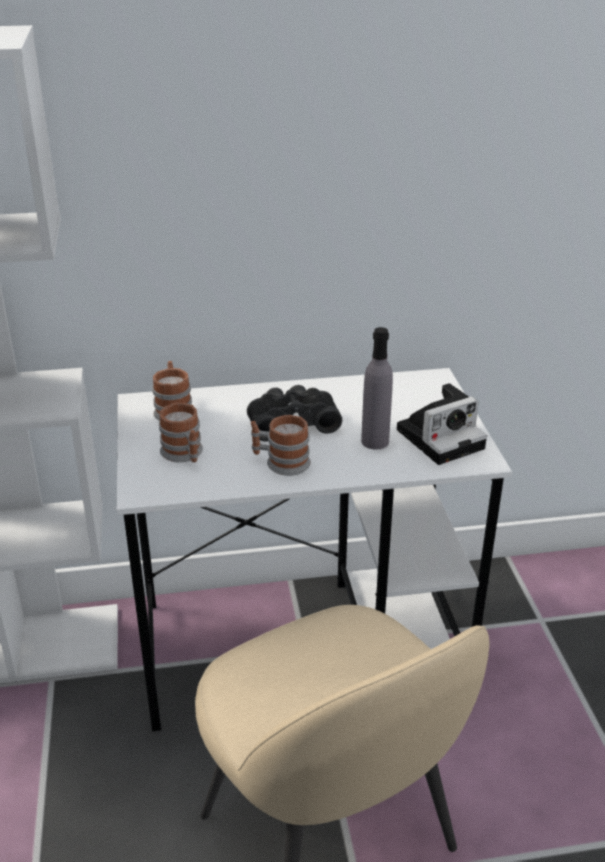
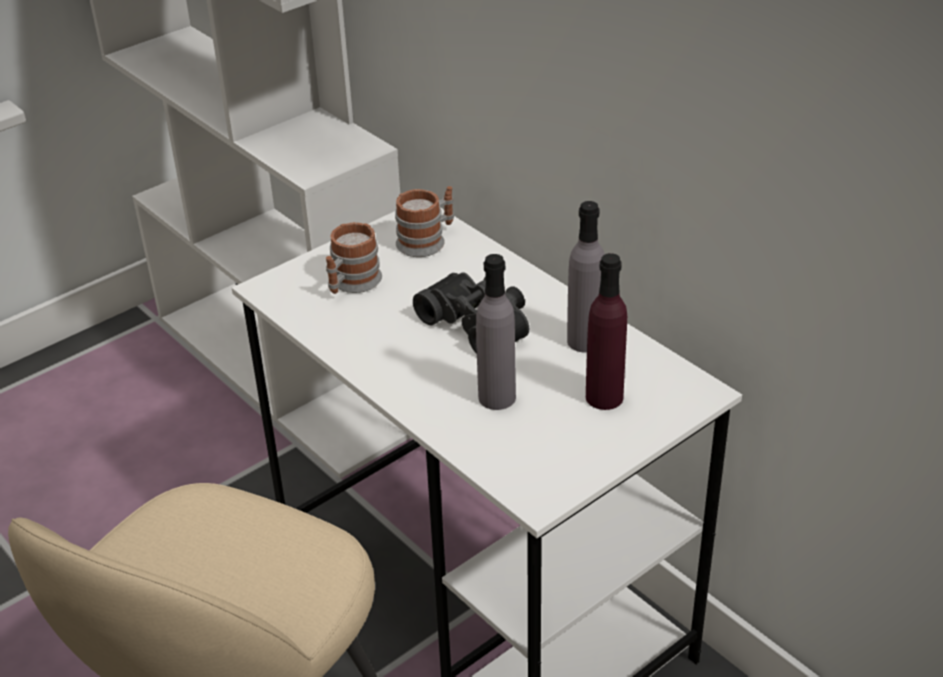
camera: 60 degrees right, 5 degrees up
mug [251,415,311,476] -> none
camera [397,383,487,465] -> none
none -> grey bottle [567,201,605,352]
none -> purple bottle [586,253,627,410]

